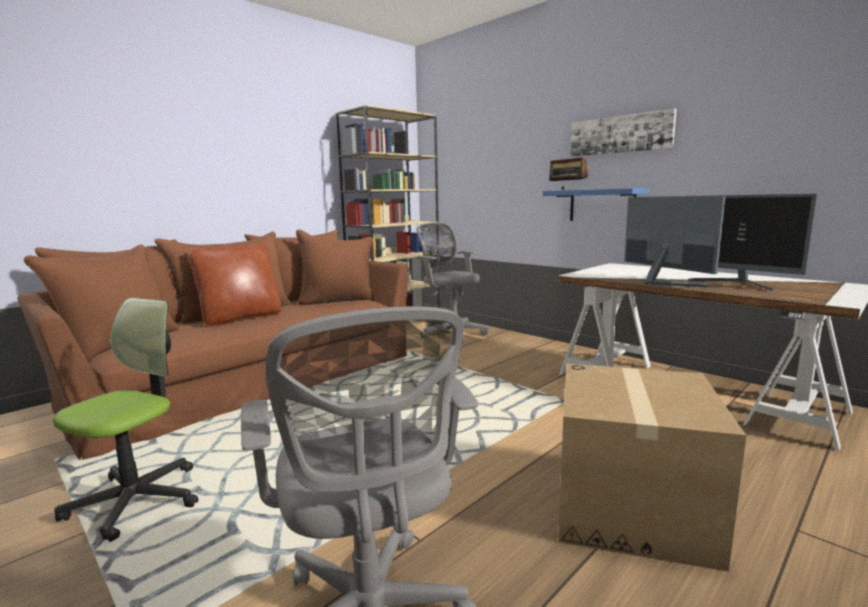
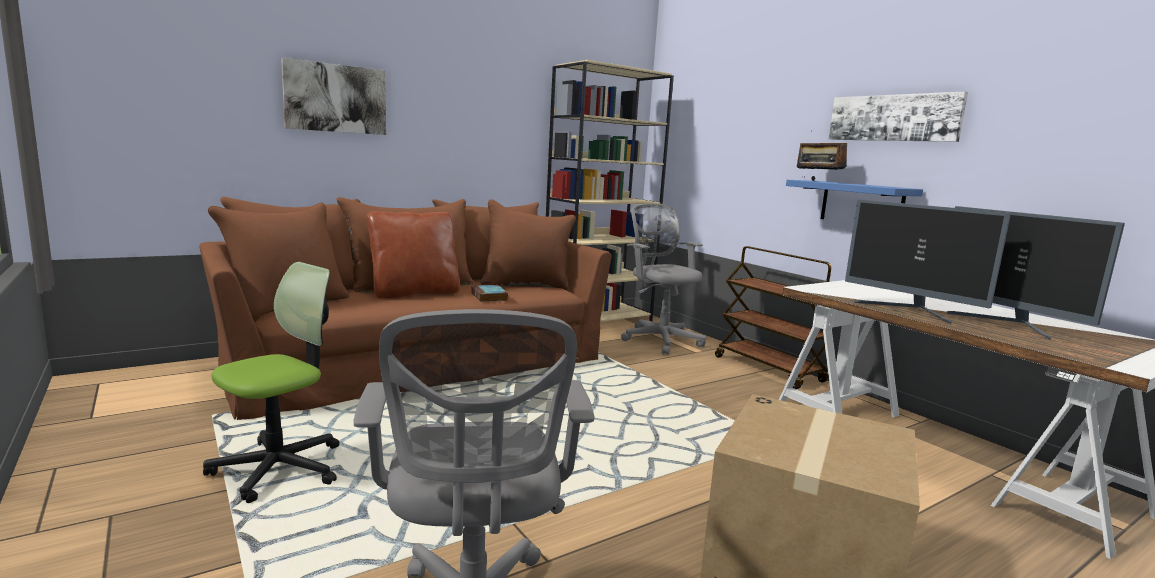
camera: 10 degrees right, 0 degrees up
monitor [624,196,726,287] -> monitor turned 150 degrees clockwise [845,199,1011,324]
none -> picture [281,58,386,135]
none -> book [471,285,508,302]
none -> brown cart [715,246,834,389]

